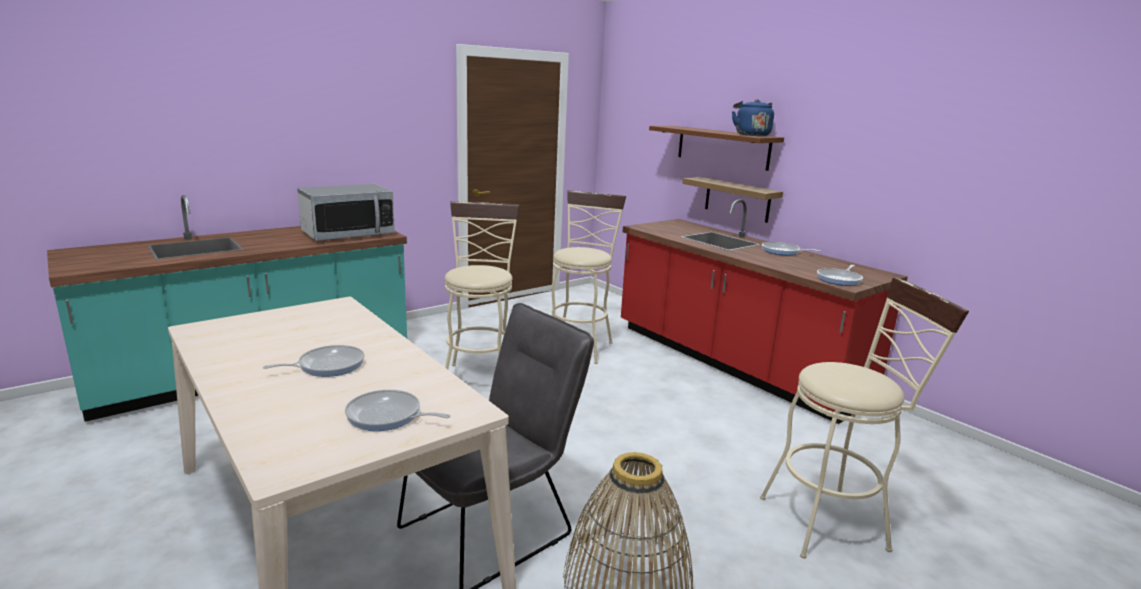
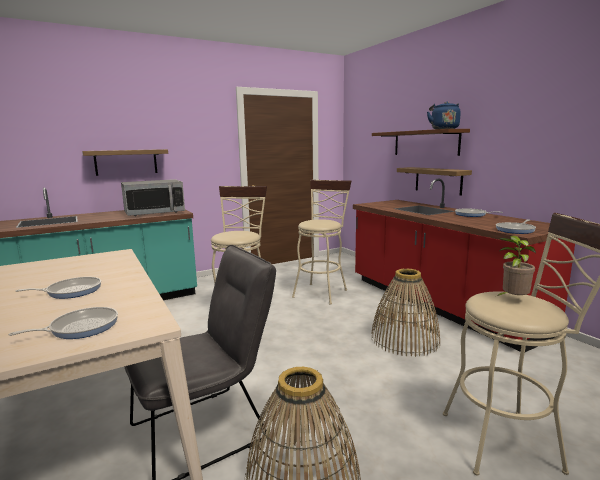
camera: 10 degrees right, 5 degrees down
frying pan [345,390,450,431] -> frying pan turned 120 degrees clockwise [8,307,118,339]
none -> shelf [82,149,168,176]
none -> basket [371,268,440,357]
none -> potted plant [497,236,536,296]

